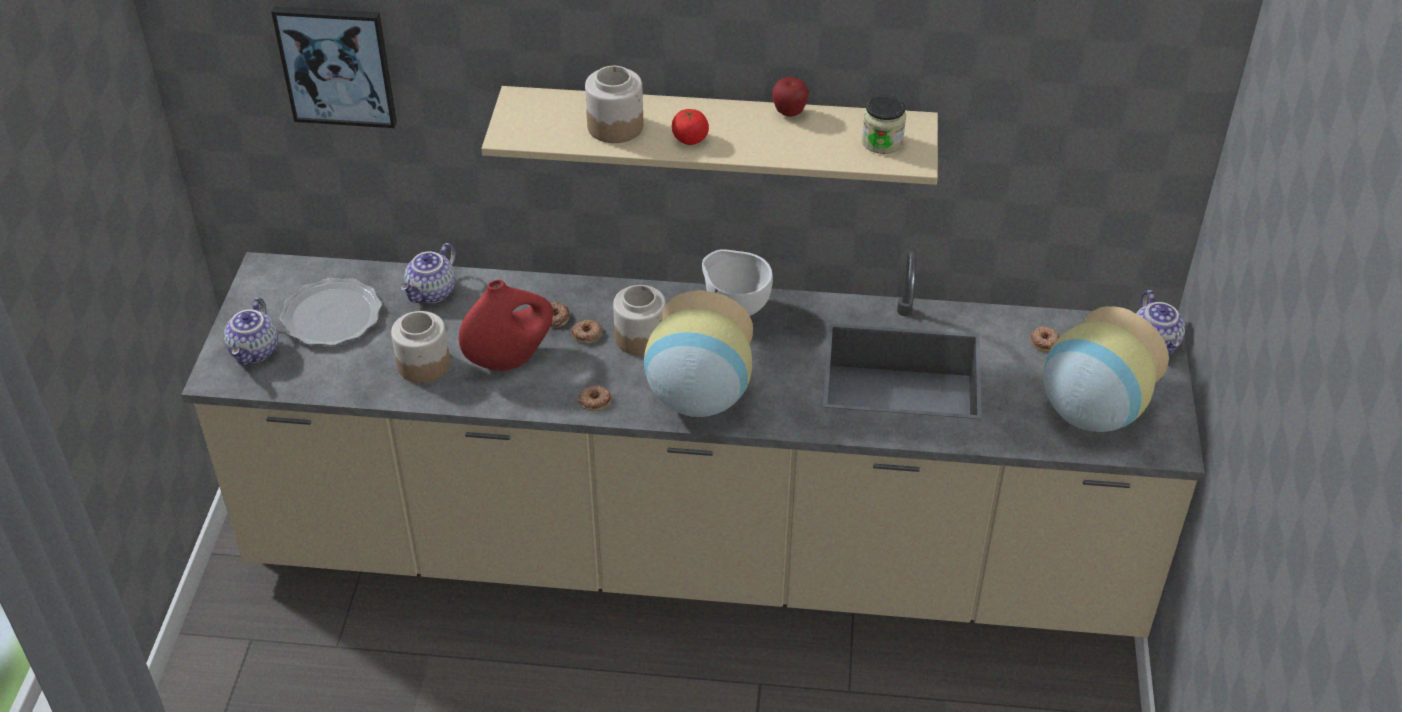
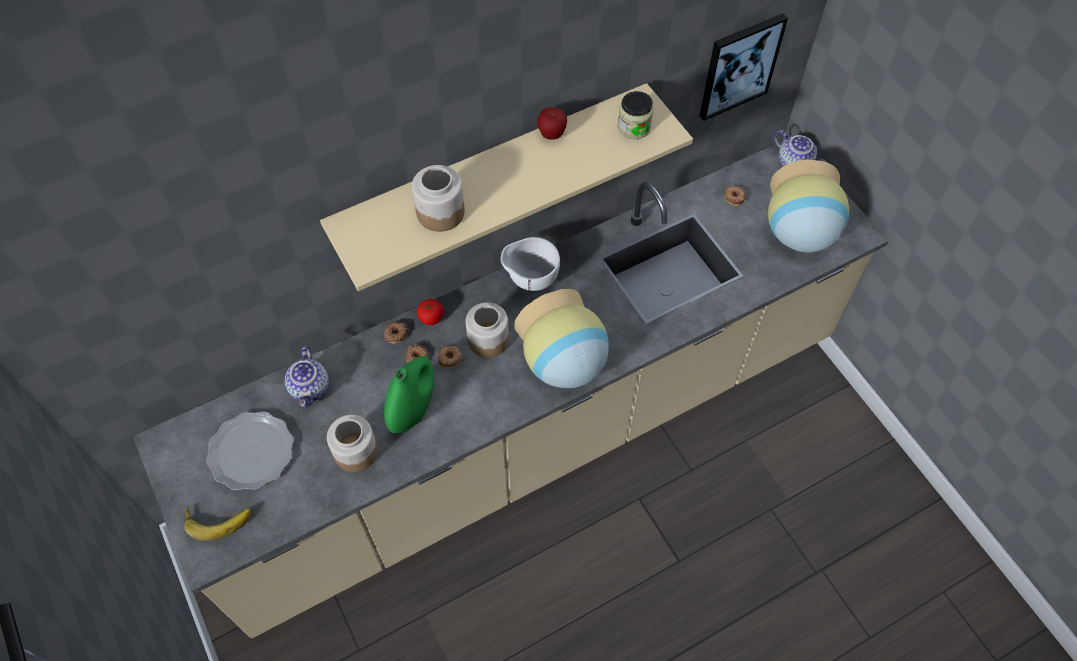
camera: 35 degrees left, 15 degrees up
teapot [224,297,278,365] -> banana [184,506,252,541]
picture [271,6,397,128] -> picture moved to [699,13,788,121]
red vase [459,280,553,371] -> green vase [384,356,434,434]
donut [578,385,611,411] -> donut moved to [384,322,408,344]
tomato [672,109,709,145] -> tomato moved to [417,299,444,325]

